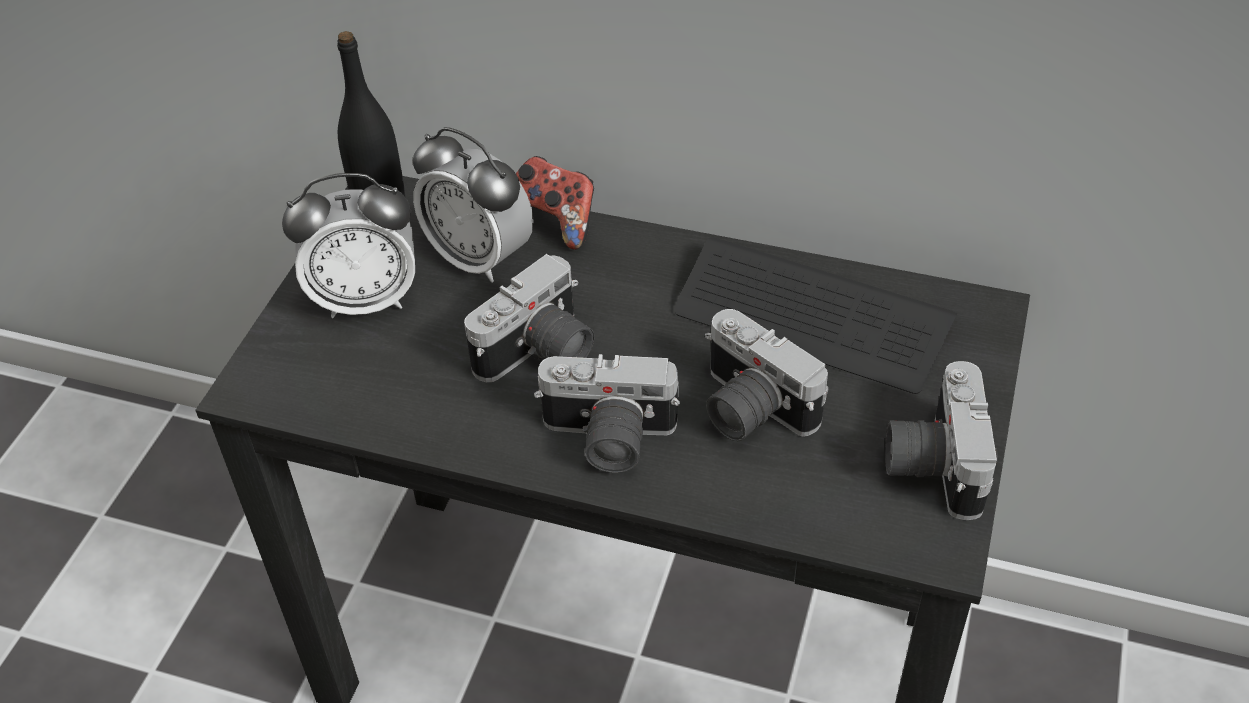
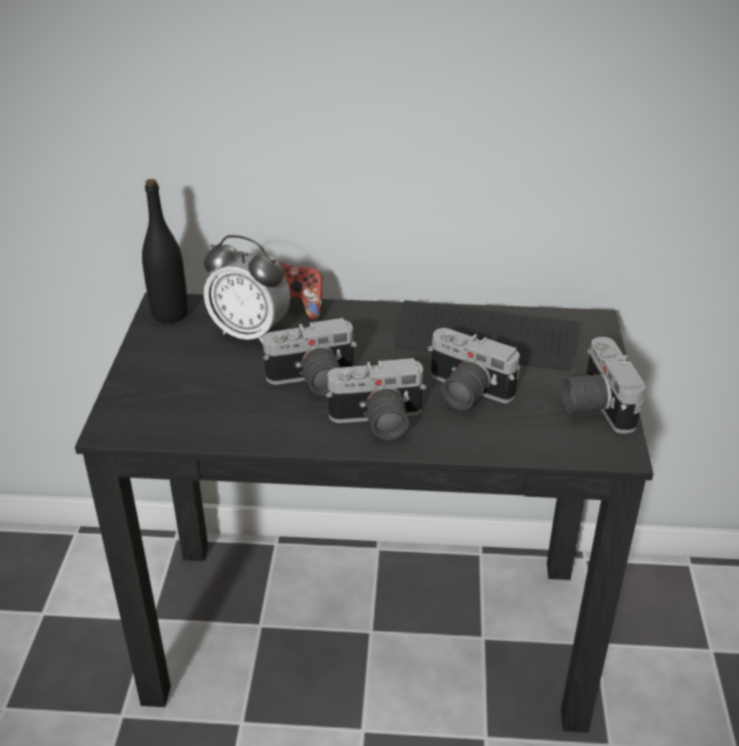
camera: 15 degrees left, 10 degrees down
alarm clock [282,173,415,318] -> none
camera [464,254,594,382] -> camera turned 45 degrees clockwise [263,318,357,396]

